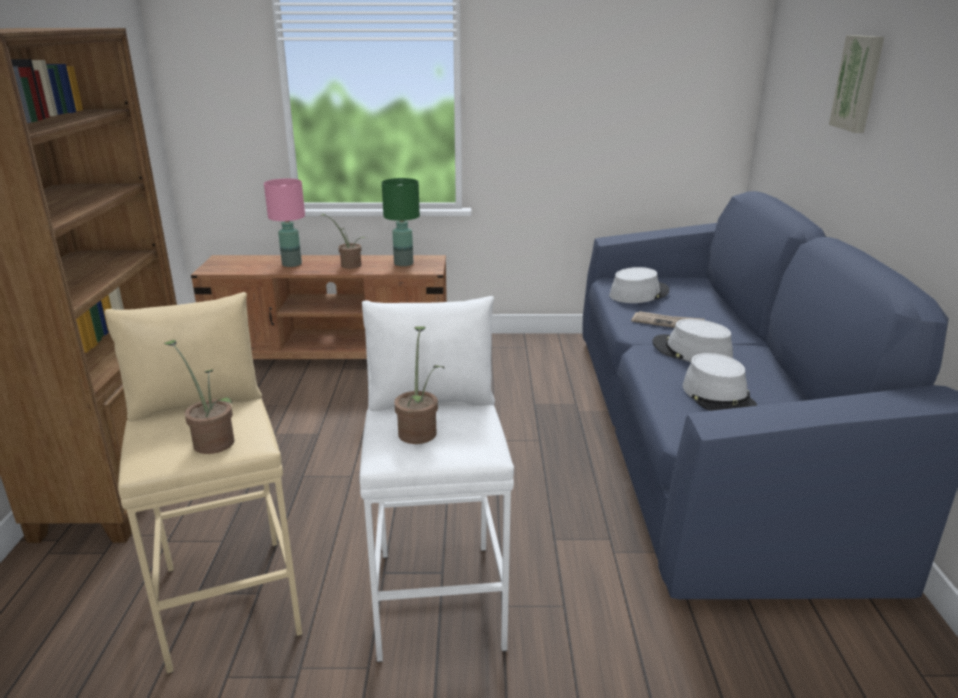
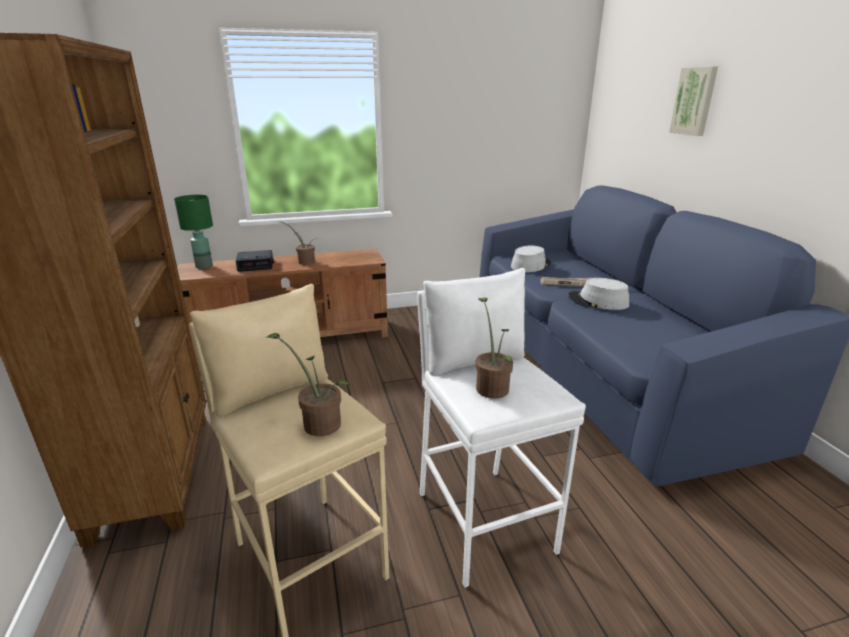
camera: 15 degrees left, 0 degrees up
pink table lamp [264,178,305,267] -> alarm clock [236,250,274,272]
green table lamp [382,178,420,266] -> green table lamp moved to [174,195,213,269]
grey hat [683,353,757,411] -> none

